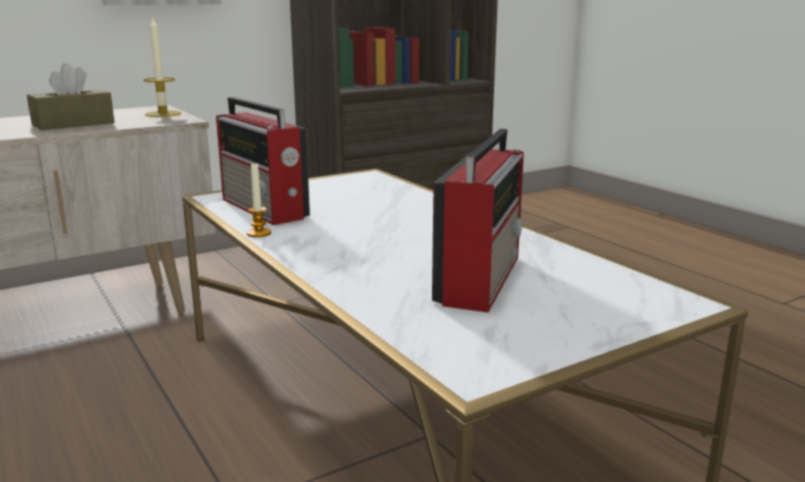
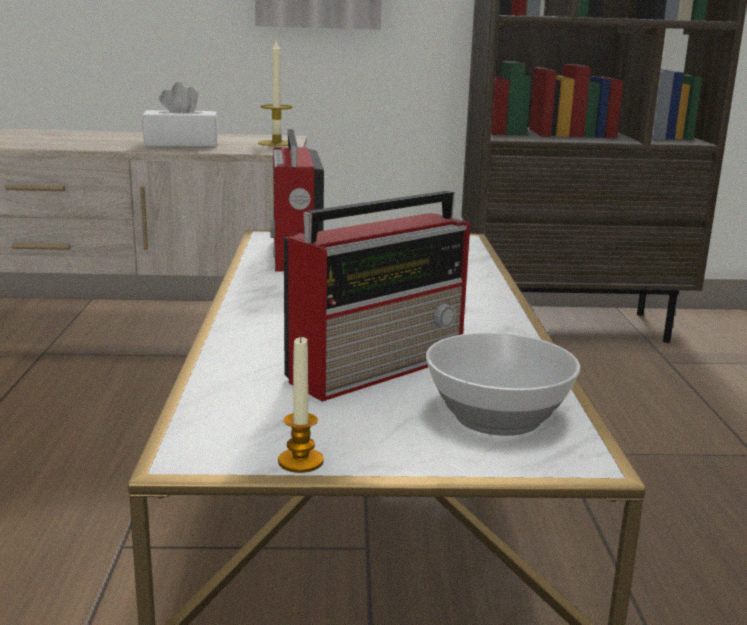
camera: 30 degrees right, 0 degrees up
brown tissue box [27,63,114,130] -> white tissue box [142,82,218,147]
candle [247,162,271,237] -> candle moved to [278,335,324,473]
none -> bowl [426,333,580,436]

